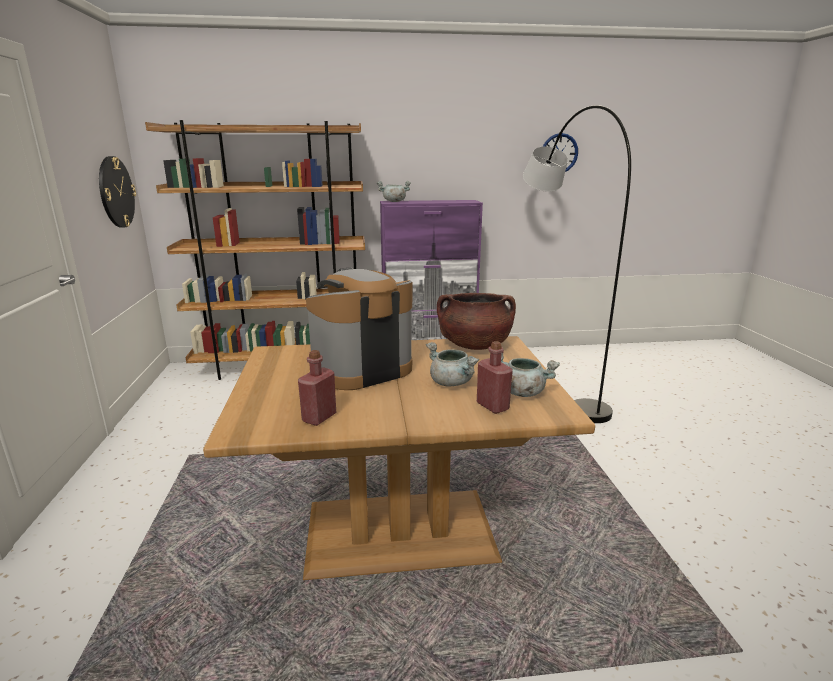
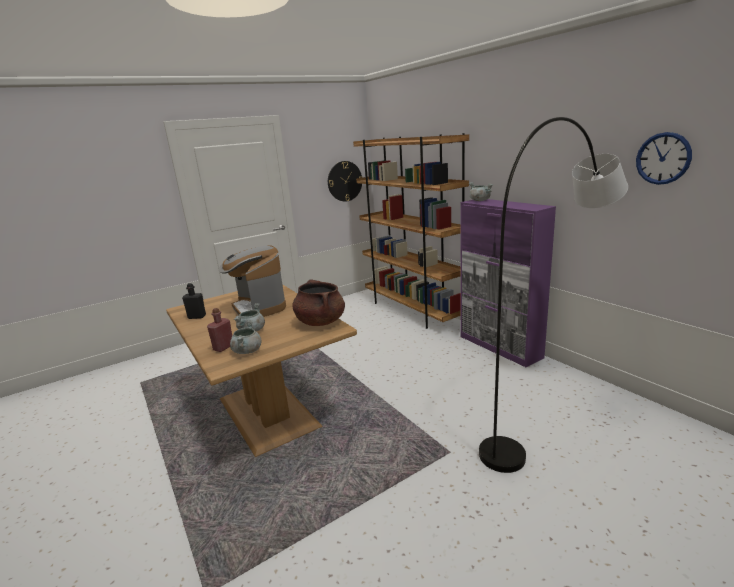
camera: 65 degrees right, 0 degrees up
red bottle [298,350,336,426] -> black bottle [182,283,206,319]
coffee machine [306,267,412,390] -> coffee machine turned 150 degrees counterclockwise [219,245,286,317]

